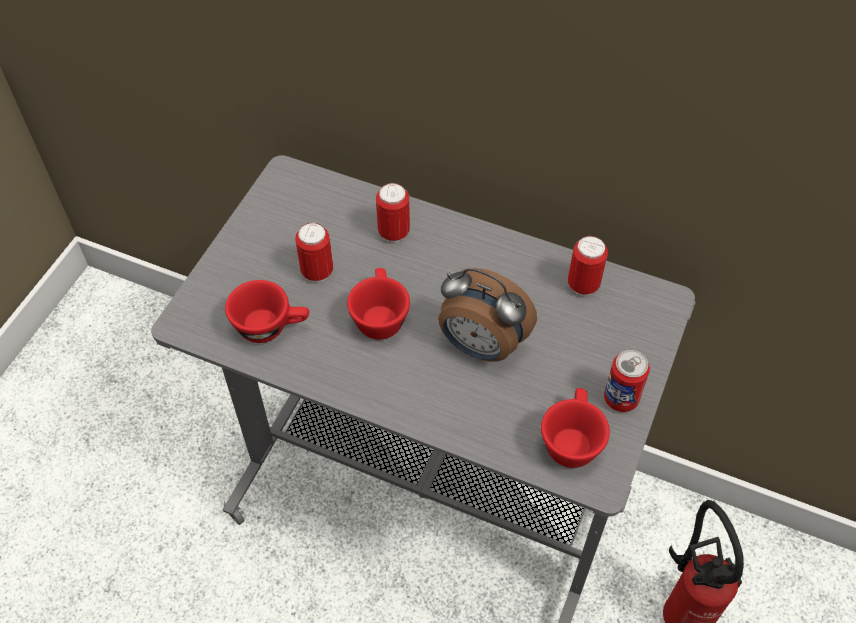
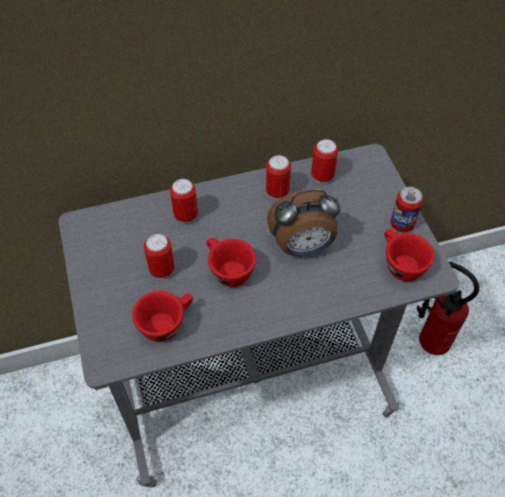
camera: 40 degrees left, 0 degrees up
none -> can [266,155,291,199]

